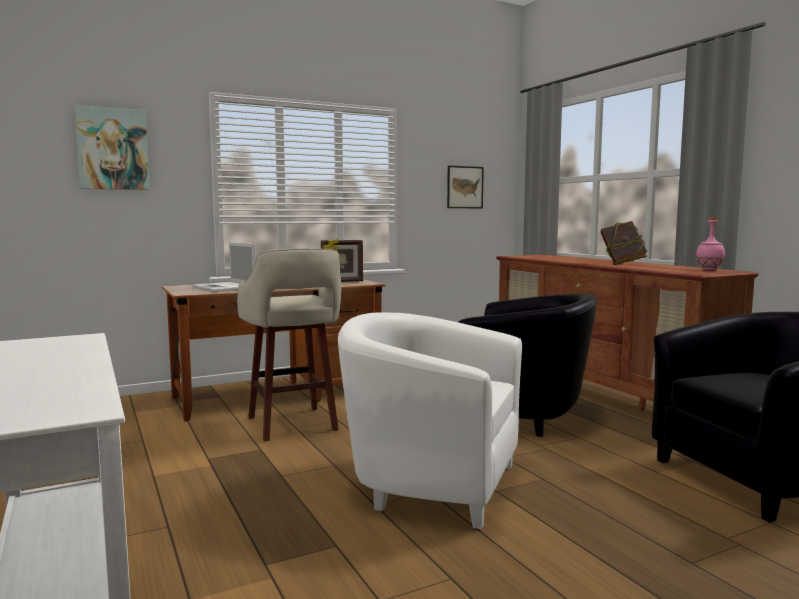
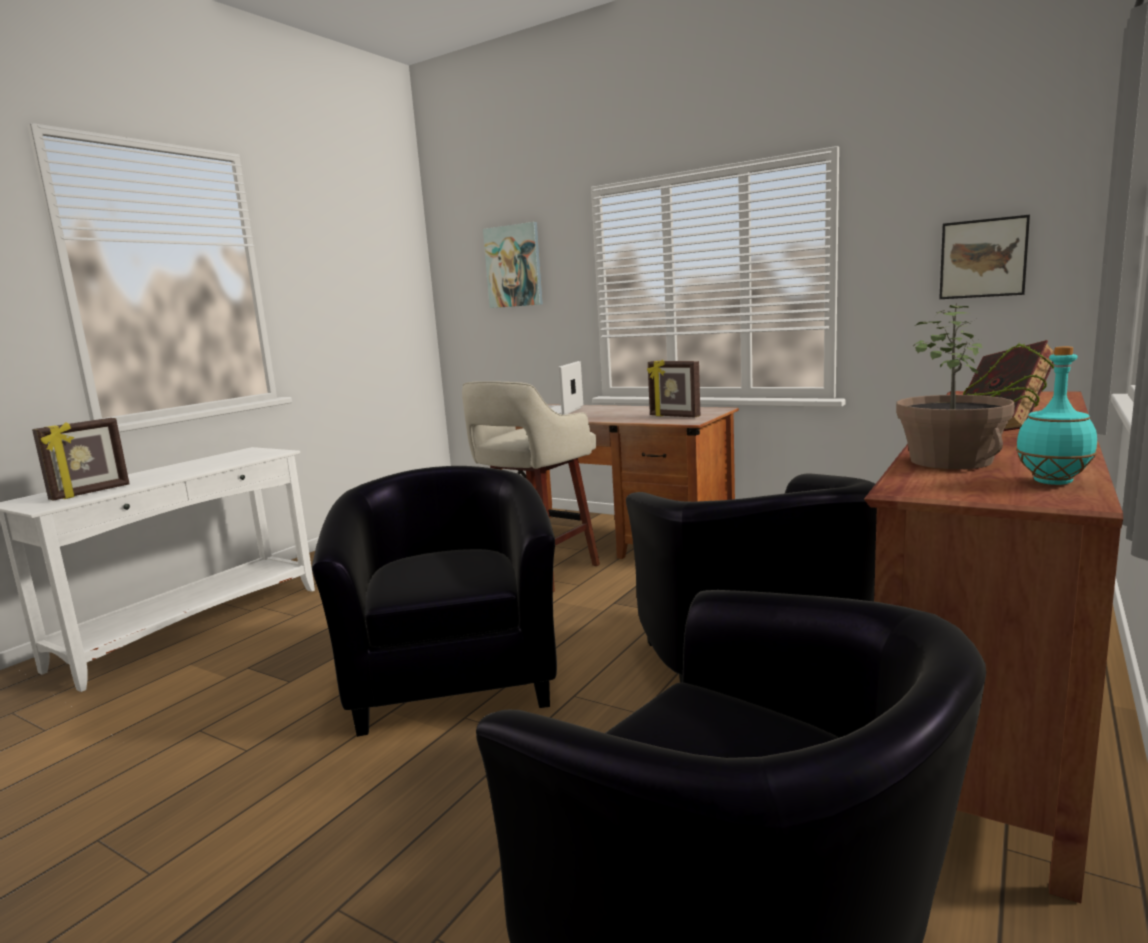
camera: 60 degrees right, 5 degrees up
white armchair [338,312,522,530] -> black armchair [312,466,557,737]
pink bottle [696,217,725,270] -> turquoise bottle [1016,346,1097,485]
none -> picture frame [32,418,130,501]
none -> potted plant [896,303,1015,469]

